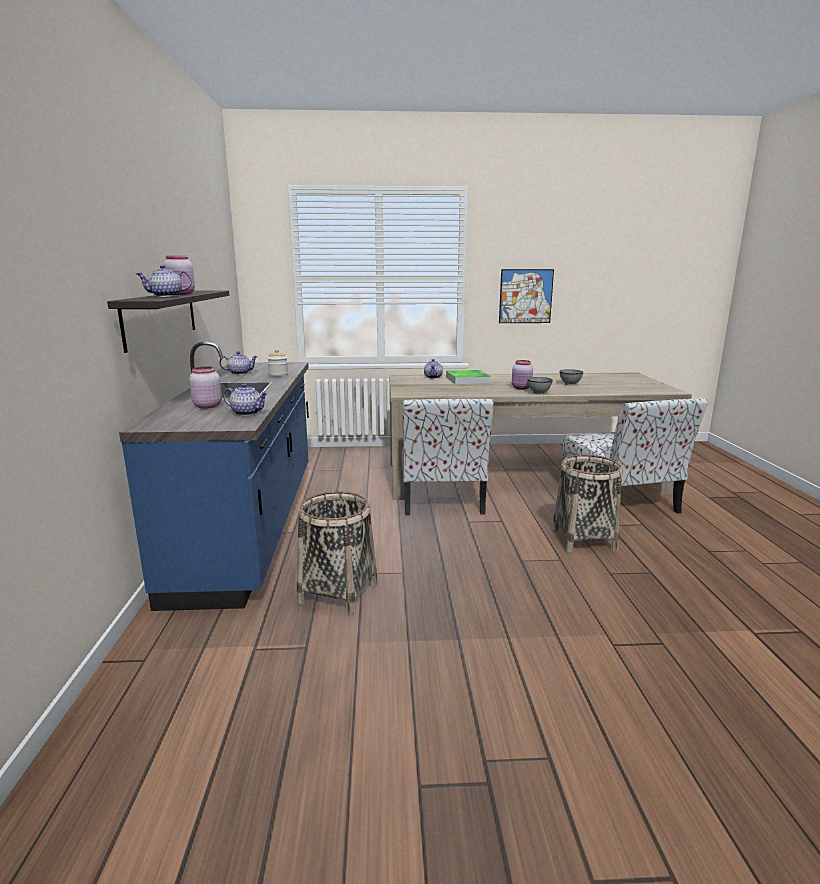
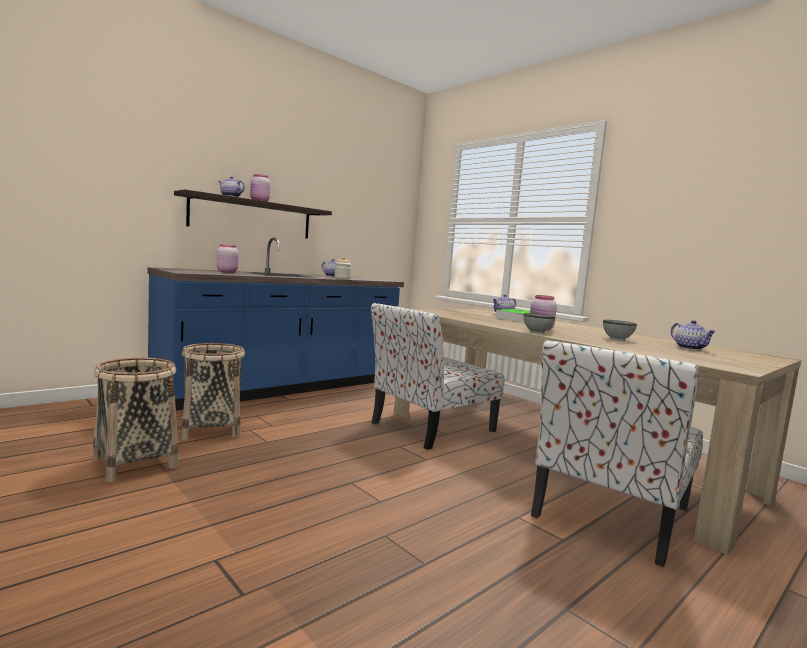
camera: 50 degrees right, 10 degrees down
teapot [223,383,268,416] -> teapot moved to [671,320,716,350]
picture [499,269,554,323] -> none
basket [552,455,623,553] -> basket moved to [93,358,179,482]

